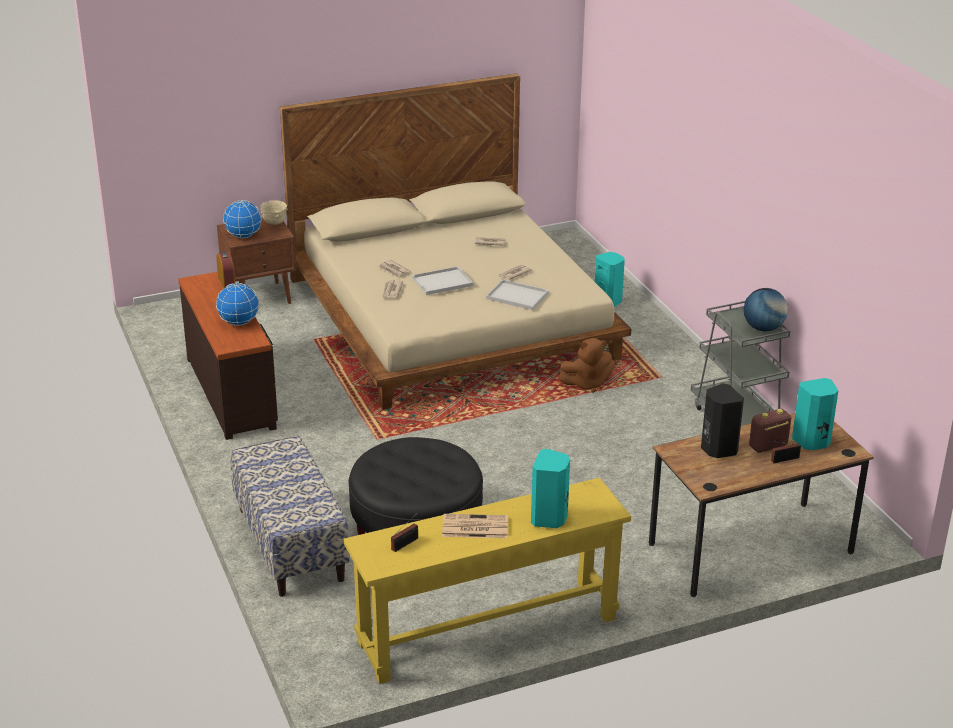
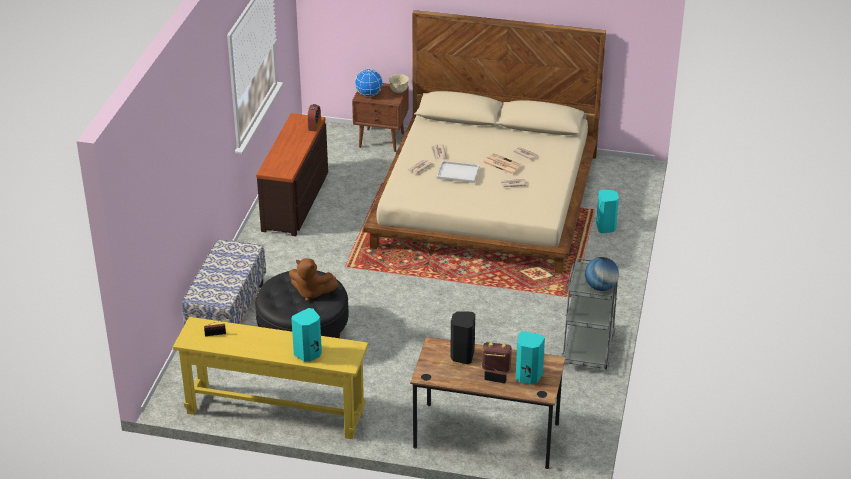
camera: 35 degrees right, 5 degrees up
globe [216,283,259,326] -> none
newspaper [442,514,508,538] -> newspaper moved to [483,153,523,175]
white tray [486,279,549,310] -> none
brown plush toy [558,338,615,393] -> brown plush toy moved to [289,258,338,301]

